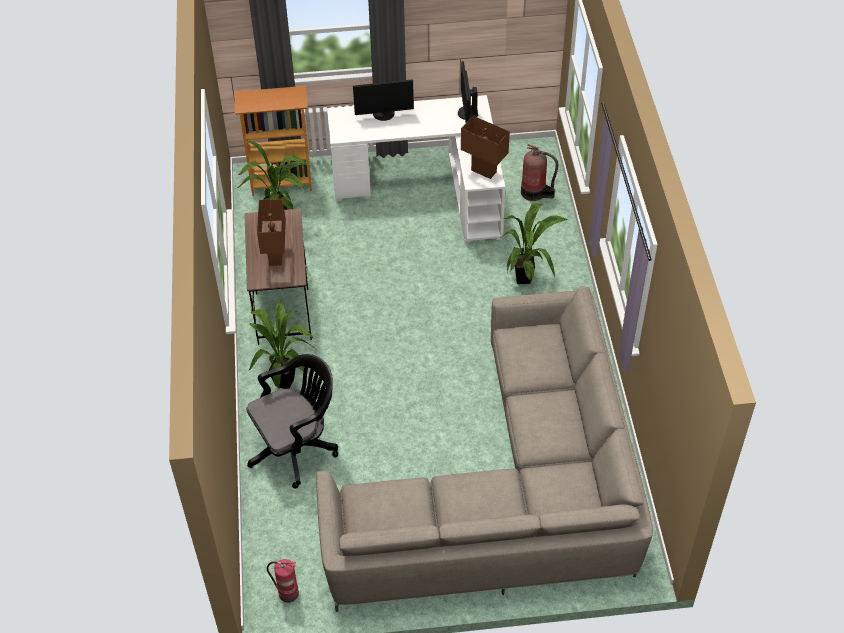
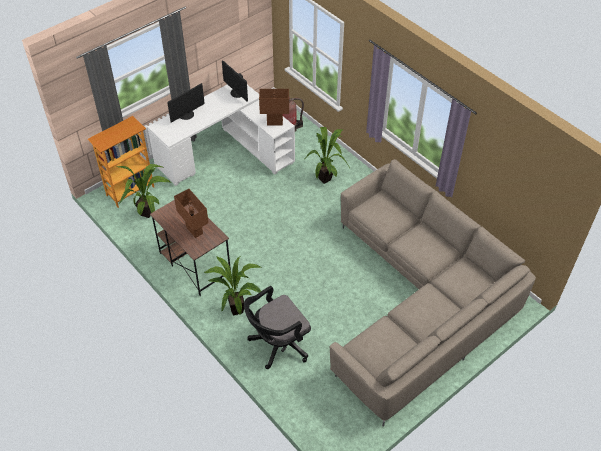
camera: 35 degrees left, 0 degrees up
black office chair [247,354,338,489] -> black office chair turned 150 degrees counterclockwise [244,286,311,369]
fire extinguisher [267,559,299,603] -> none

